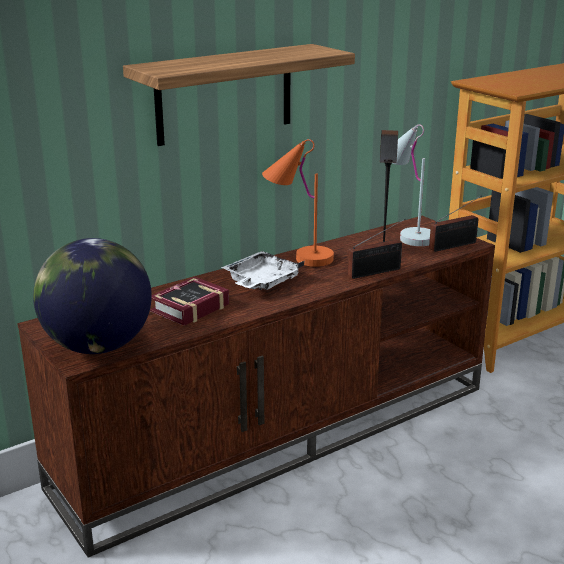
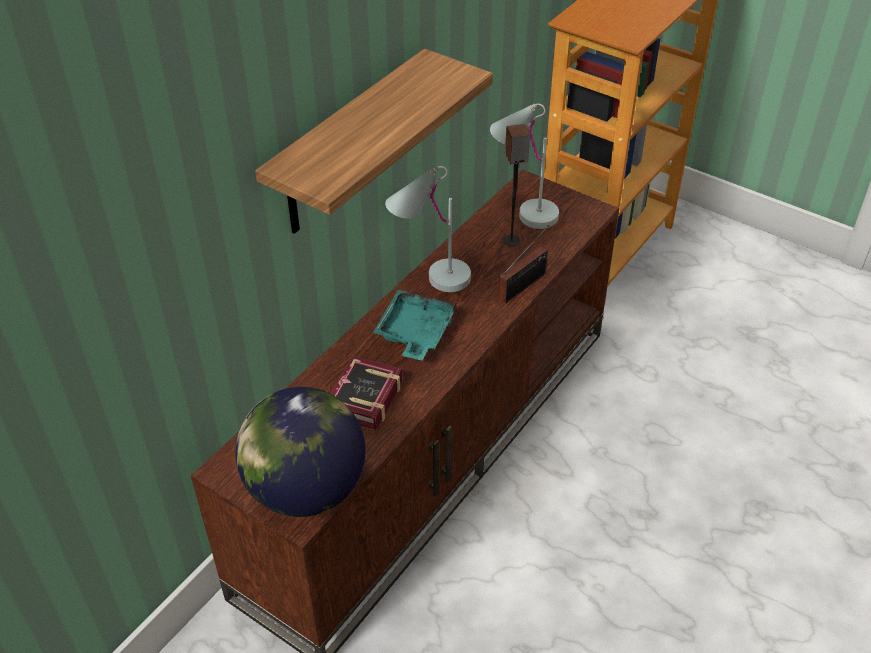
camera: 20 degrees left, 20 degrees up
white tray [221,251,304,290] -> turquoise tray [373,289,457,360]
orange table lamp [262,139,334,267] -> white table lamp [385,166,471,292]
radio [429,195,482,252] -> none

